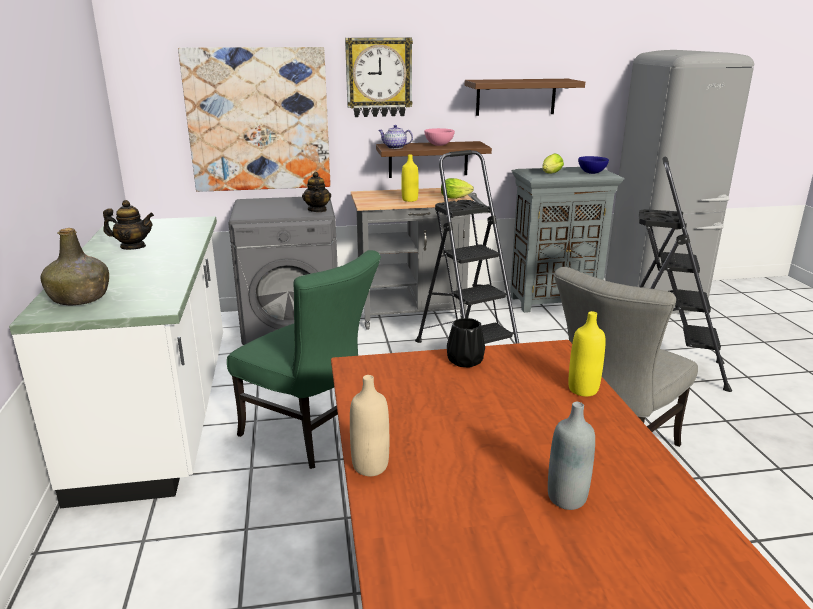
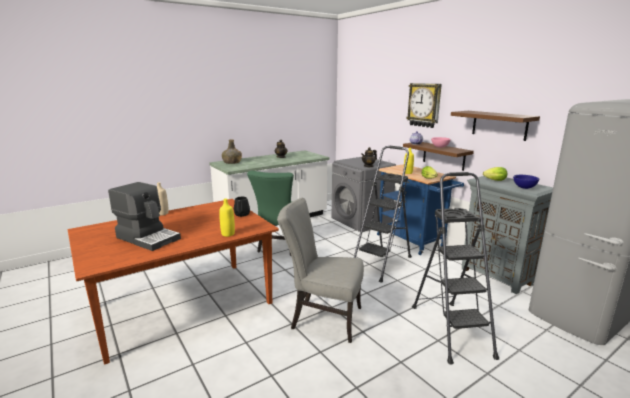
camera: 65 degrees right, 5 degrees down
picture [178,47,331,192] -> none
grey cart [351,188,491,330] -> blue cart [377,164,464,255]
grey bottle [548,402,595,510] -> coffee machine [108,182,181,251]

